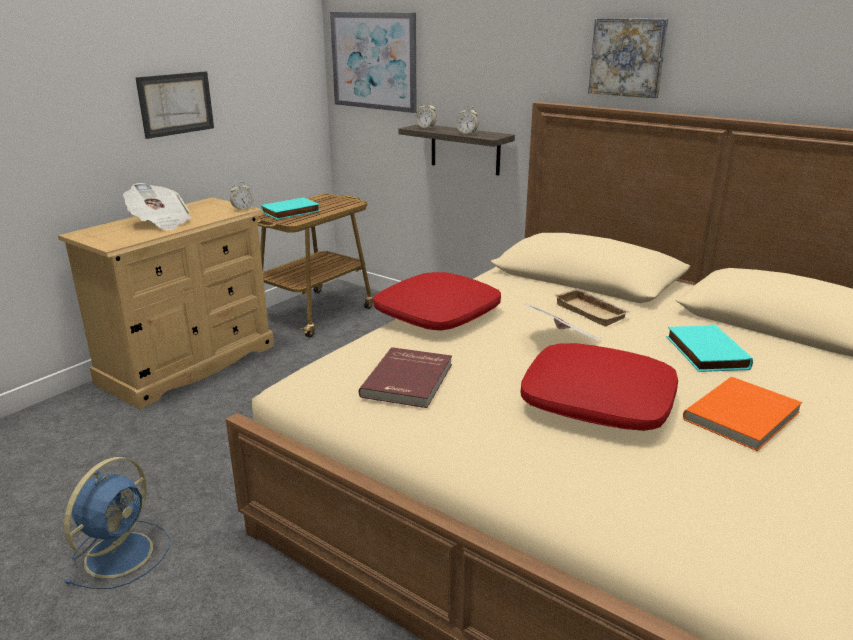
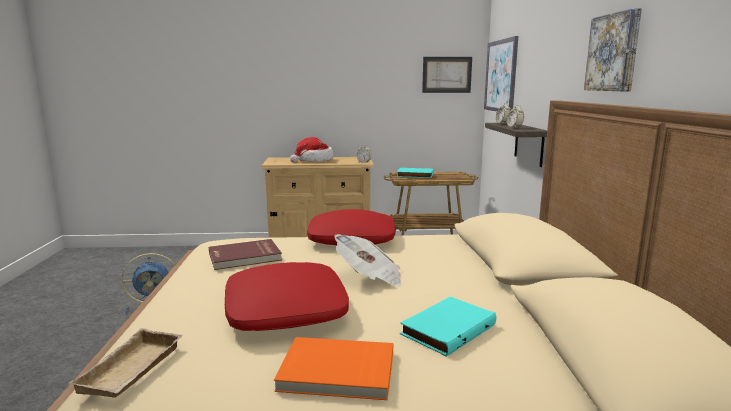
camera: 50 degrees right, 10 degrees down
newspaper [123,183,192,231] -> hat [290,137,334,163]
picture [135,71,214,139] -> picture moved to [422,57,472,93]
beige tray [554,288,631,327] -> beige tray moved to [69,328,183,398]

